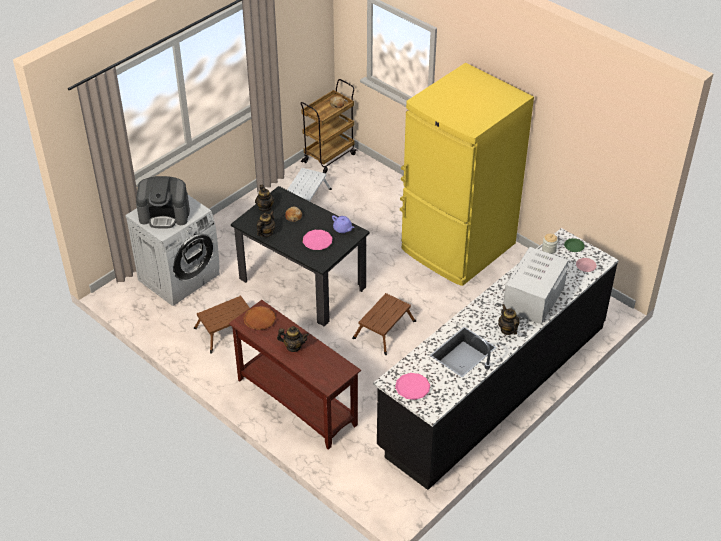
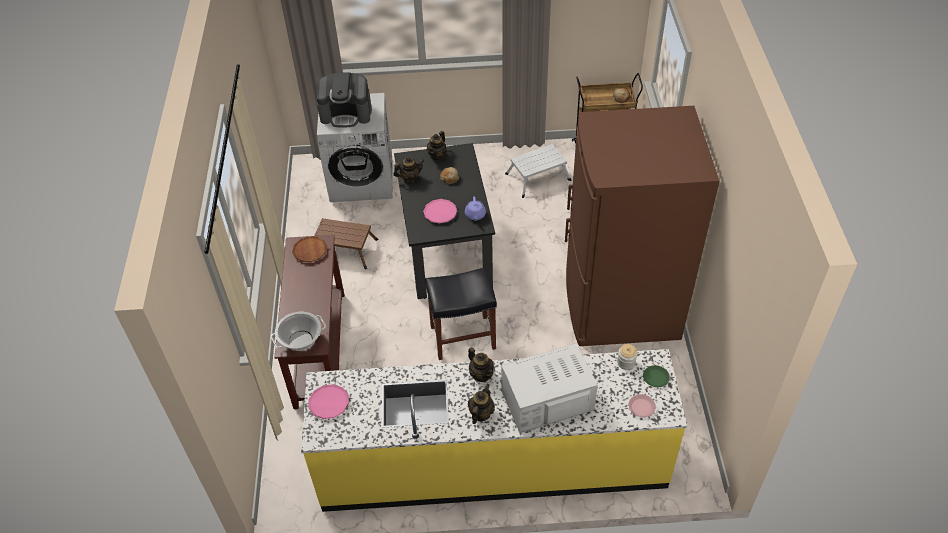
camera: 45 degrees right, 5 degrees up
coffee machine [136,176,190,229] -> coffee machine turned 45 degrees counterclockwise [317,72,372,127]
teapot [277,326,309,352] -> teapot moved to [468,347,494,382]
brown step ladder [352,293,416,355] -> black stool [425,267,497,360]
black counter [373,228,619,490] -> yellow counter [301,349,687,512]
yellow fridge [400,63,534,286] -> brown fridge [565,106,720,346]
none -> cooking pot [271,312,326,351]

